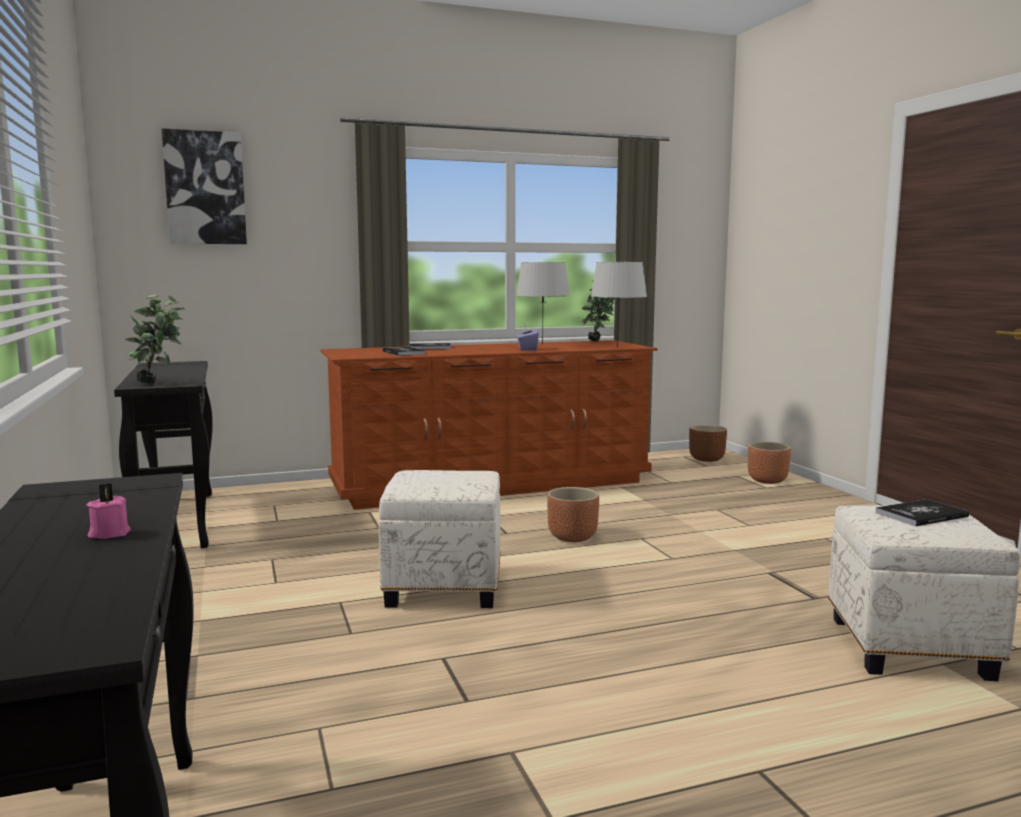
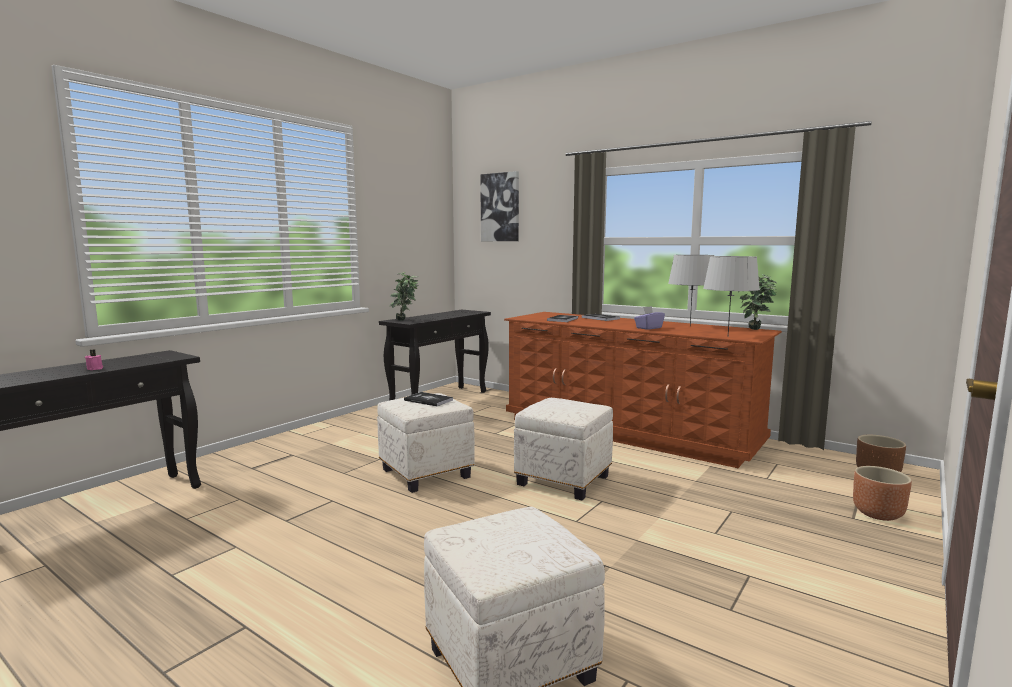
camera: 55 degrees right, 0 degrees up
brown planter [547,487,599,542] -> white ottoman [514,398,613,500]
book [875,499,969,526] -> book moved to [404,392,453,406]

